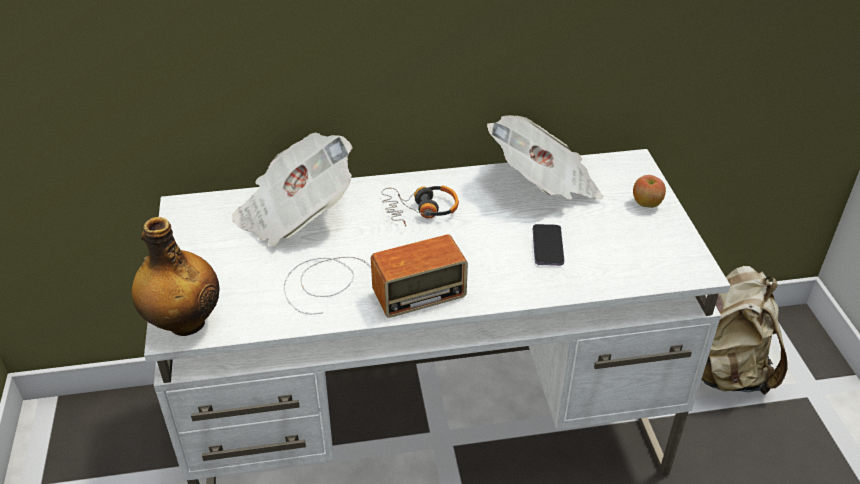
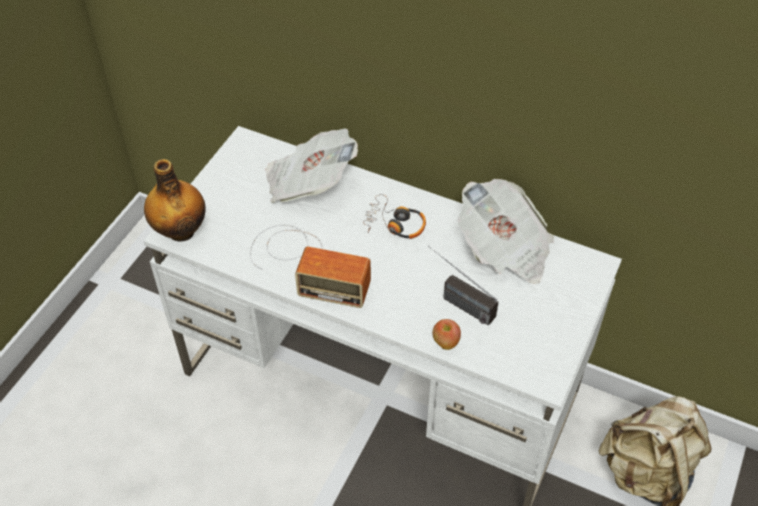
camera: 35 degrees right, 10 degrees up
phone [533,224,564,266] -> radio [428,246,498,326]
apple [633,175,666,208] -> apple moved to [433,319,461,350]

